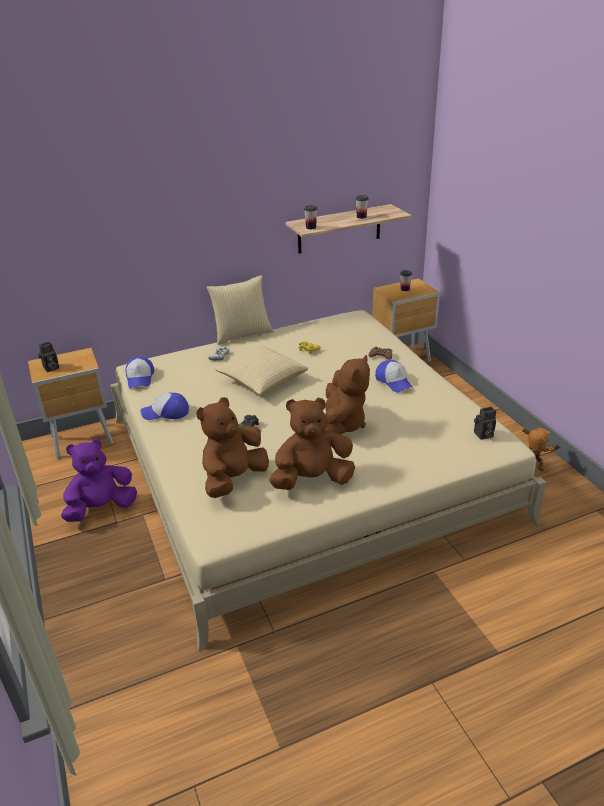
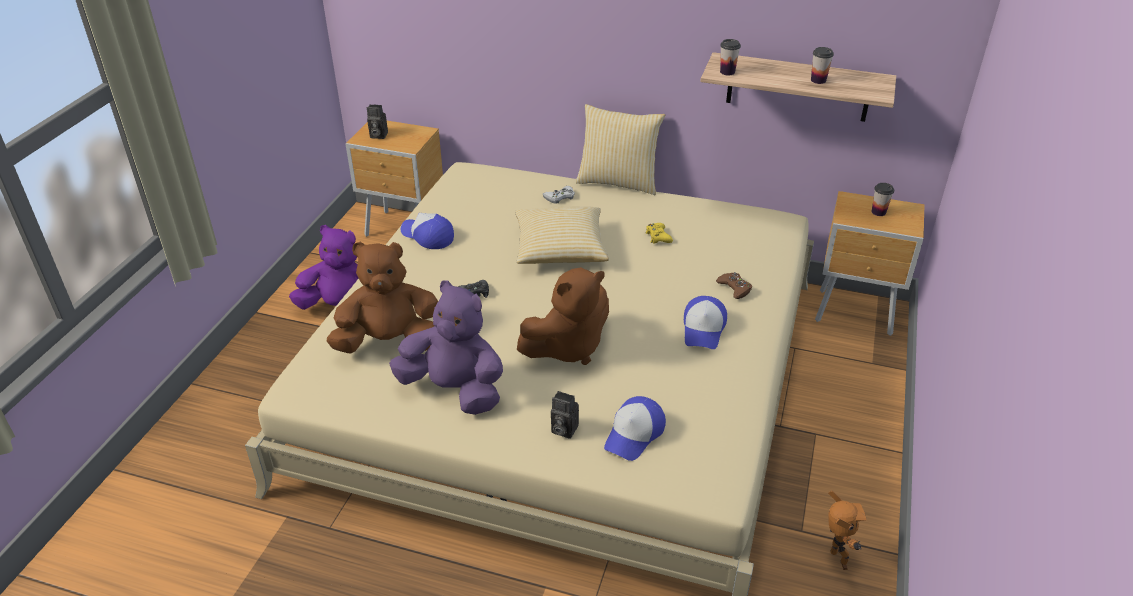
camera: 40 degrees right, 5 degrees up
cap [125,357,154,388] -> cap moved to [604,396,666,461]
brown plush toy [269,397,355,490] -> purple plush toy [389,280,503,415]
camera [474,407,496,440] -> camera moved to [551,391,579,439]

